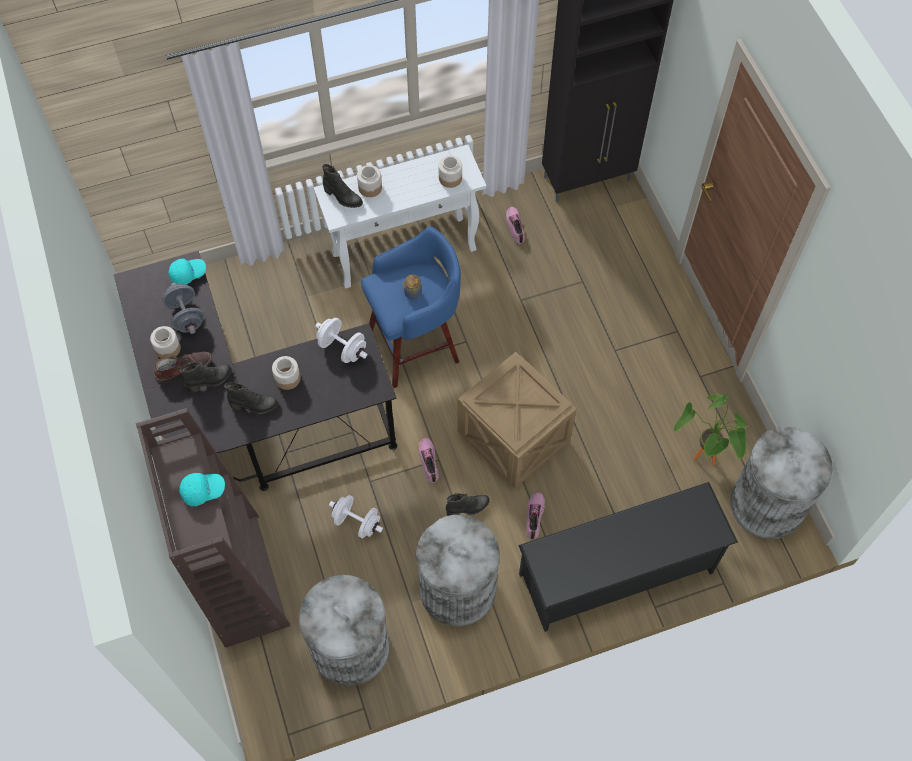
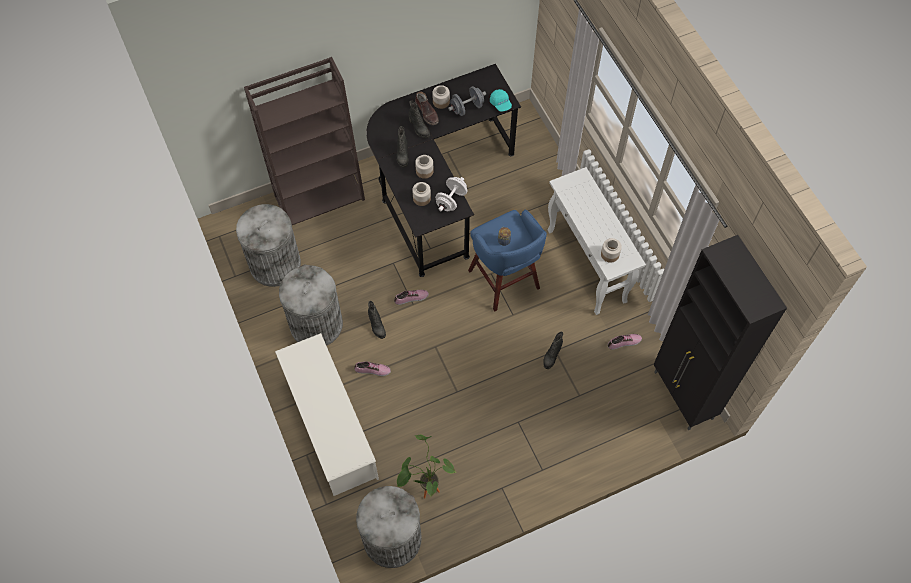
camera: 85 degrees right, 0 degrees up
turquoise cap [179,473,225,506] -> none
black boot [322,164,363,208] -> black boot moved to [543,332,563,369]
white dumbbell [329,495,383,538] -> none
jar [357,165,382,197] -> jar moved to [412,182,431,206]
crate [457,352,577,488] -> none
black shoe rack [518,482,738,632] -> white shoe rack [275,333,379,496]

